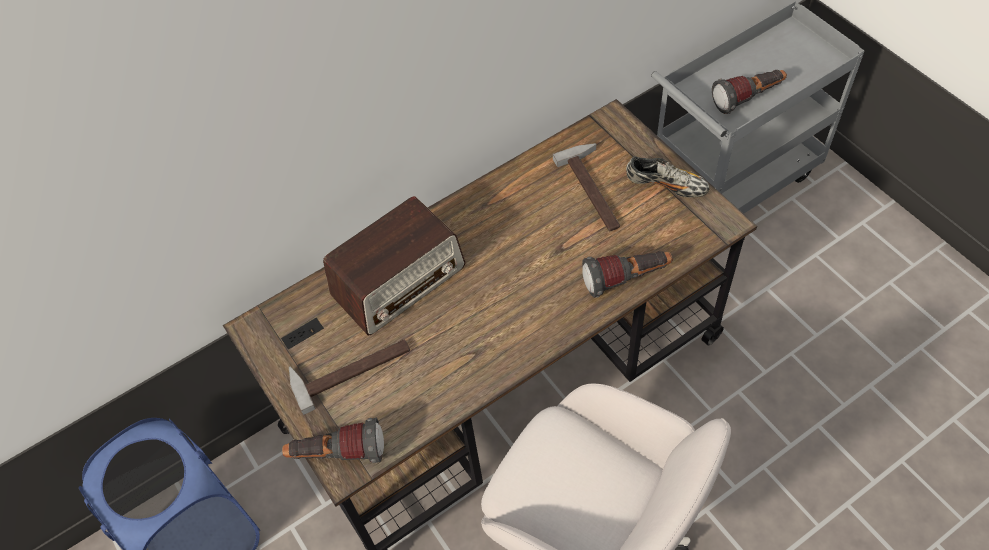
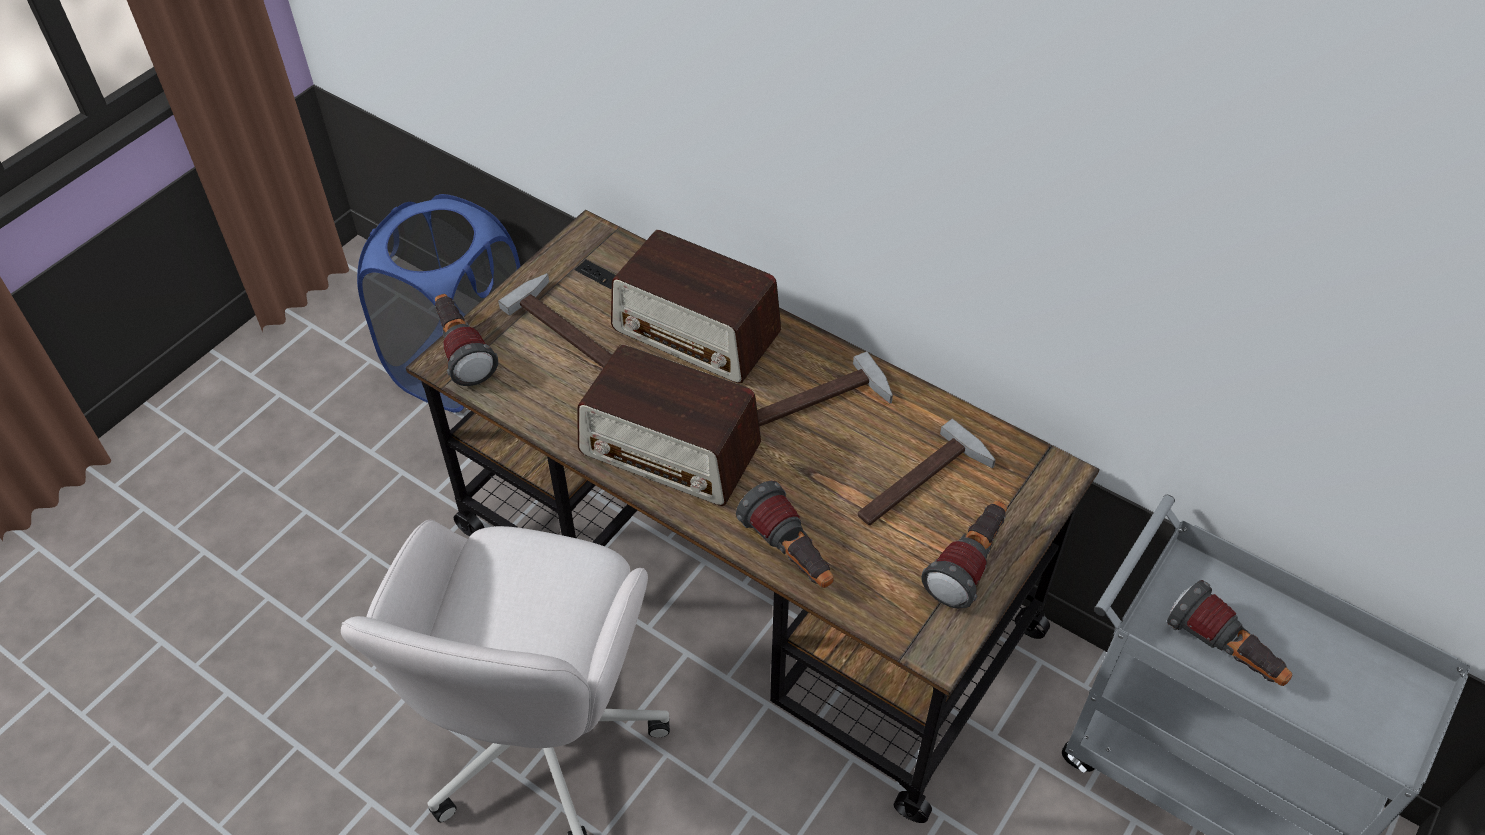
camera: 65 degrees right, 5 degrees down
shoe [626,156,710,198] -> flashlight [921,500,1007,609]
none -> radio [578,344,761,506]
none -> hammer [757,351,893,427]

